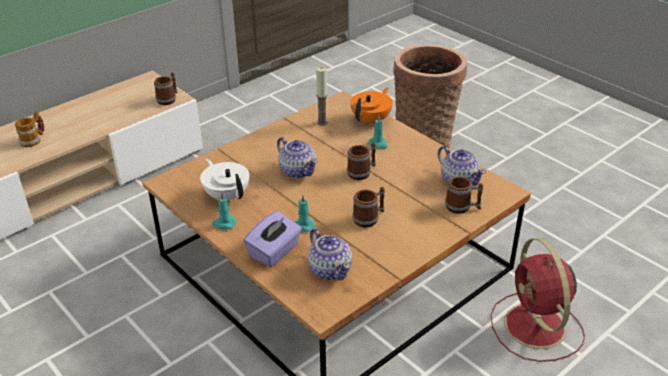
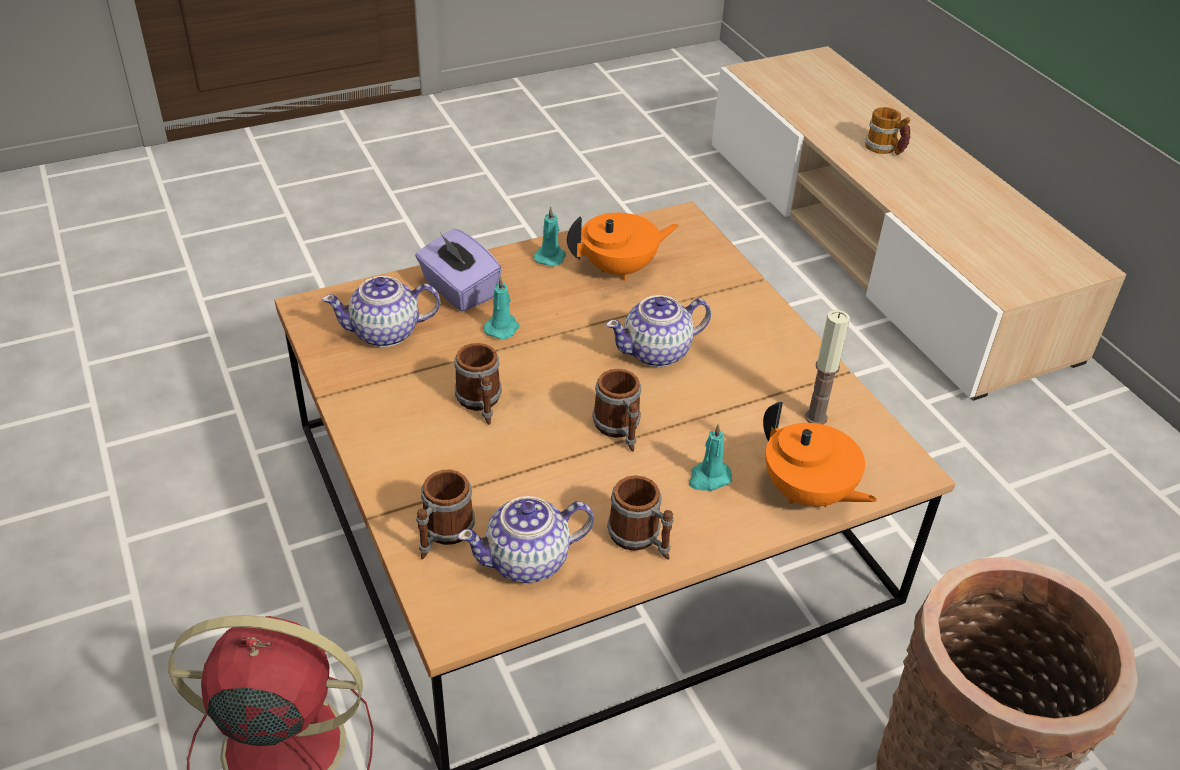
camera: 105 degrees right, 5 degrees up
mug [154,72,177,105] -> mug moved to [607,475,674,560]
white teapot [200,158,249,202] -> orange teapot [567,213,679,281]

